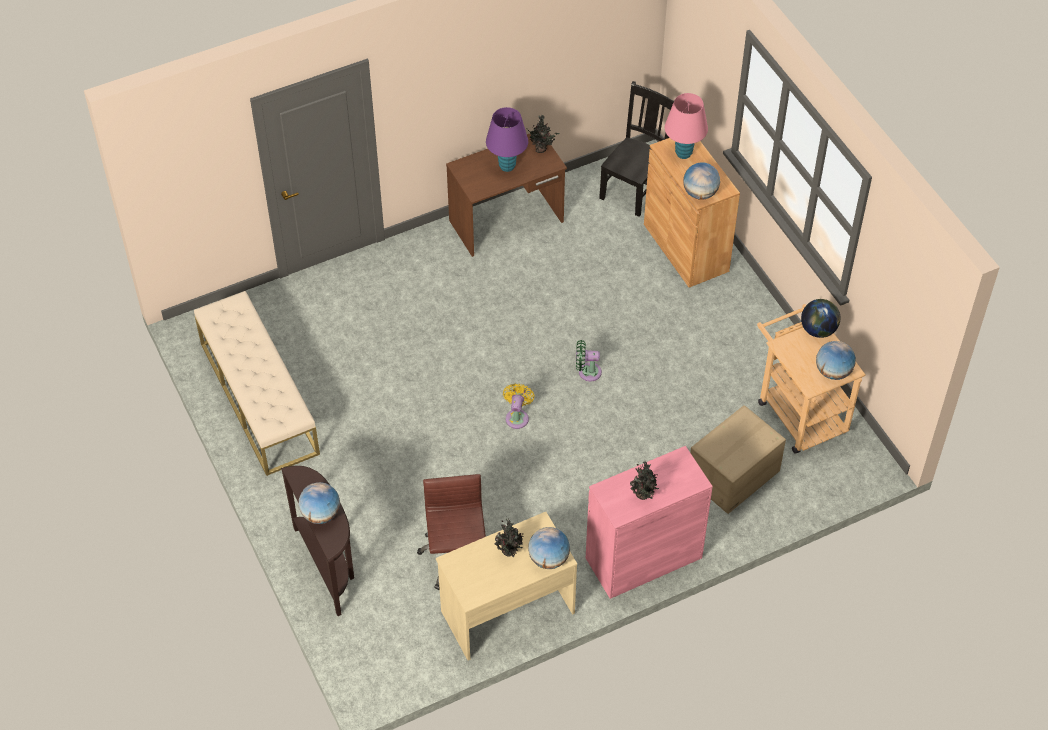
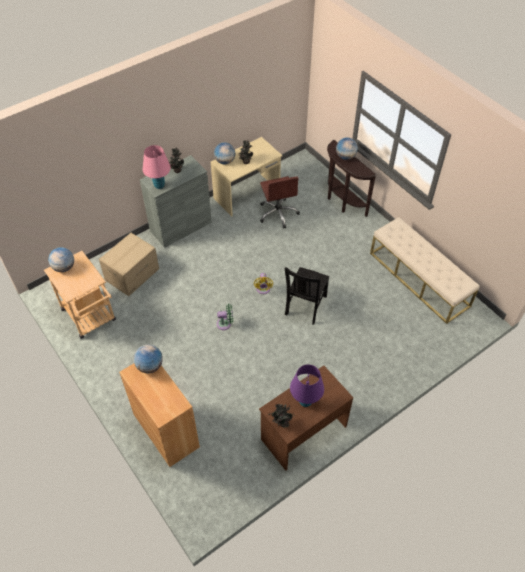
camera: 170 degrees right, 0 degrees up
pink cabinet [586,446,713,599] -> grey cabinet [140,155,212,248]
black chair [599,81,674,217] -> black chair moved to [284,267,329,324]
pink table lamp [665,93,708,159] -> pink table lamp moved to [143,145,171,189]
globe [801,299,840,338] -> none

